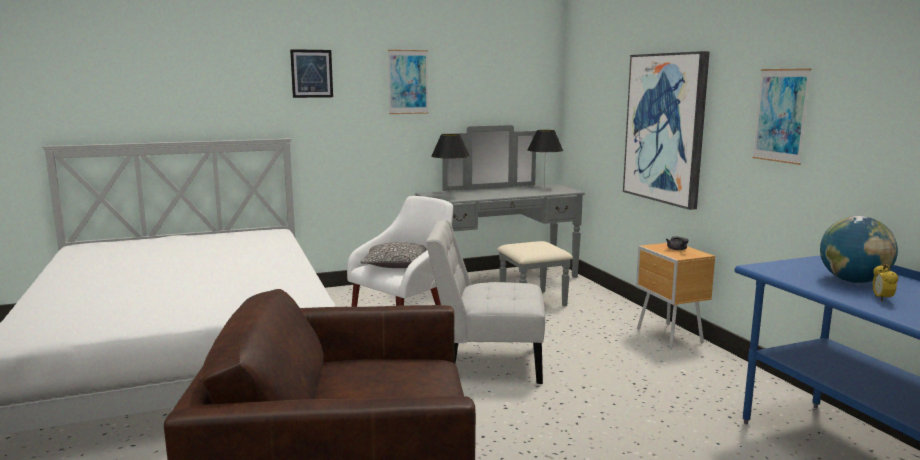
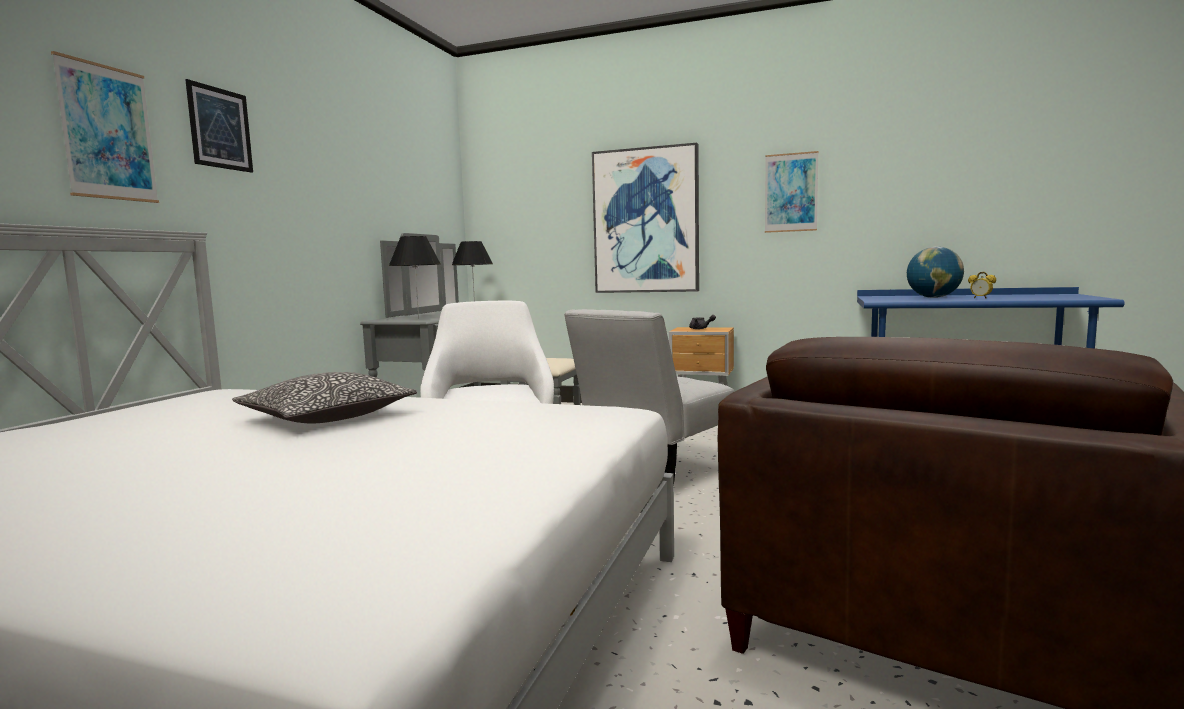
camera: 50 degrees left, 5 degrees down
pillow [360,242,427,268] -> pillow moved to [232,372,417,423]
picture [388,50,429,114] -> picture moved to [51,51,159,203]

